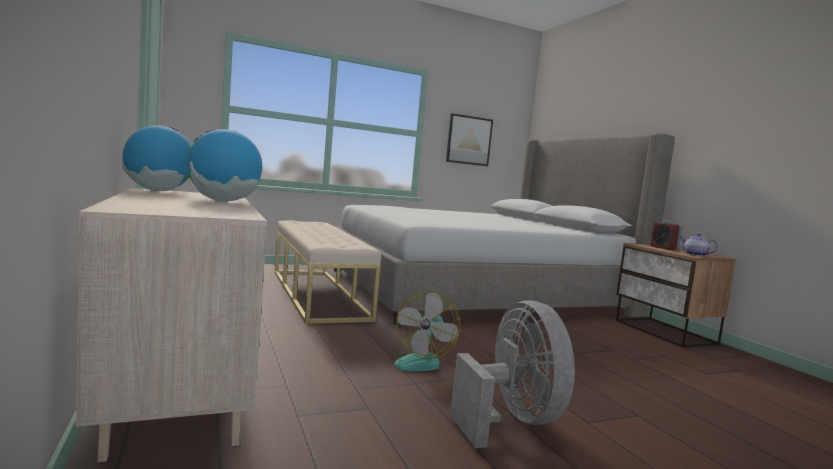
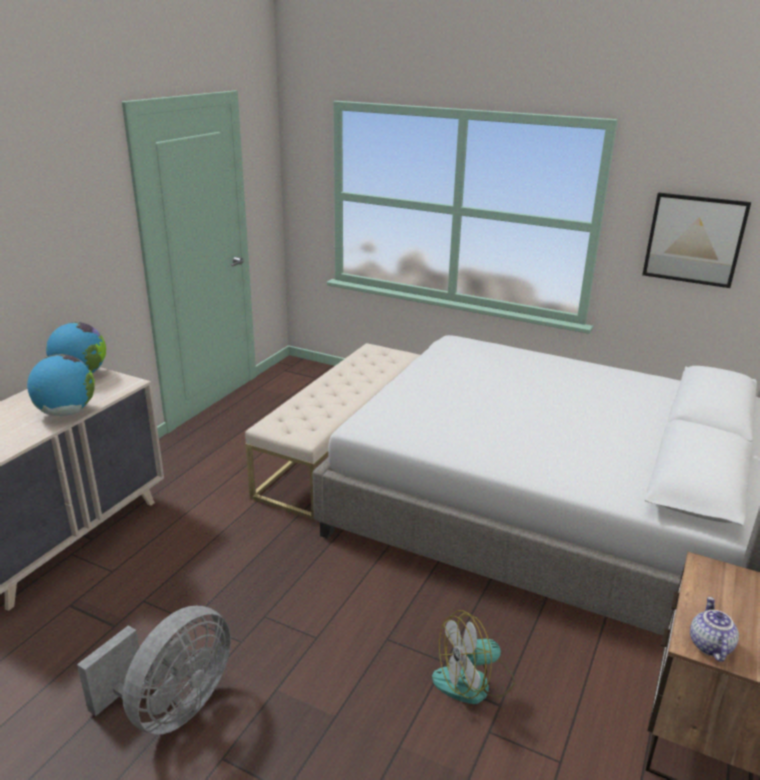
camera: 50 degrees right, 20 degrees up
fan [391,290,460,371] -> fan moved to [432,610,515,704]
alarm clock [650,220,682,250] -> none

